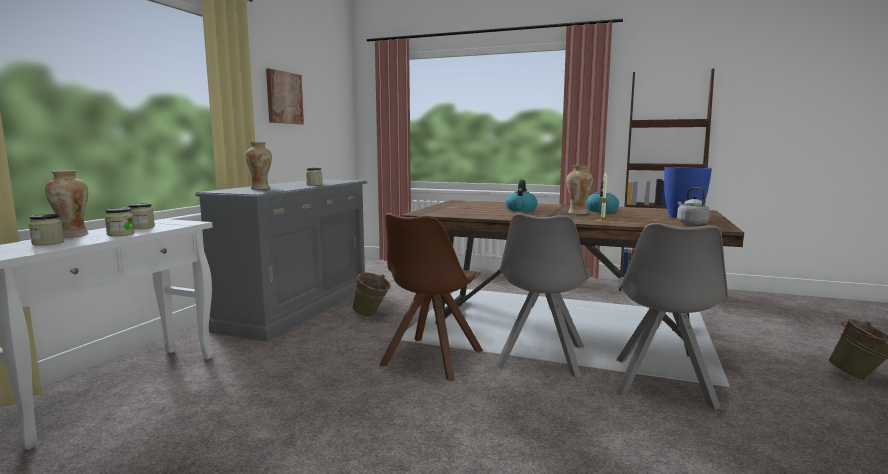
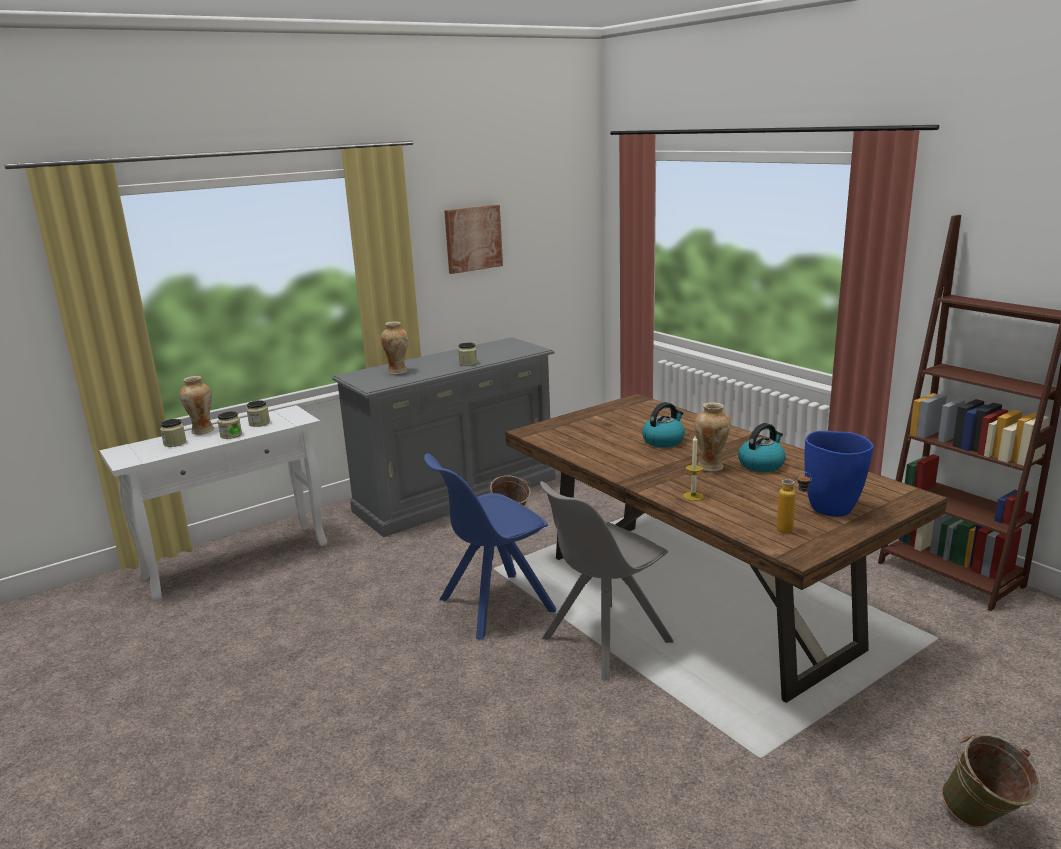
camera: 35 degrees right, 10 degrees up
brown chair [380,213,483,381] -> blue chair [424,453,556,640]
grey chair [616,223,728,410] -> none
grey kettle [677,187,710,225] -> bottle [777,472,812,533]

